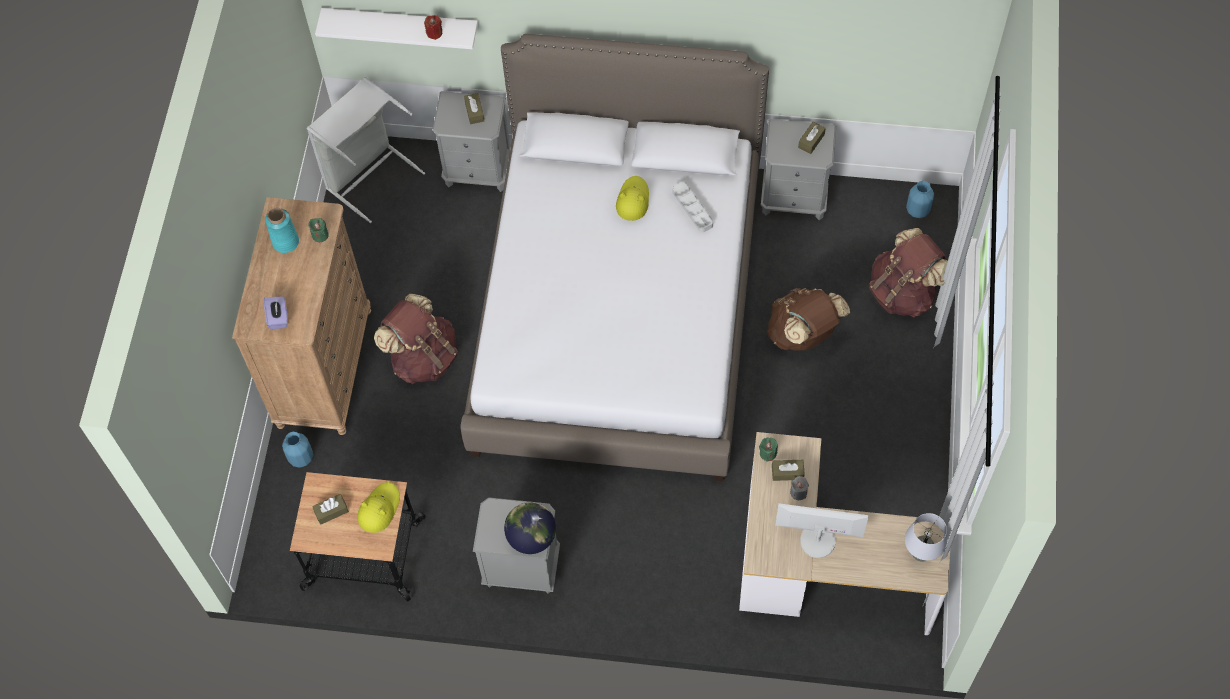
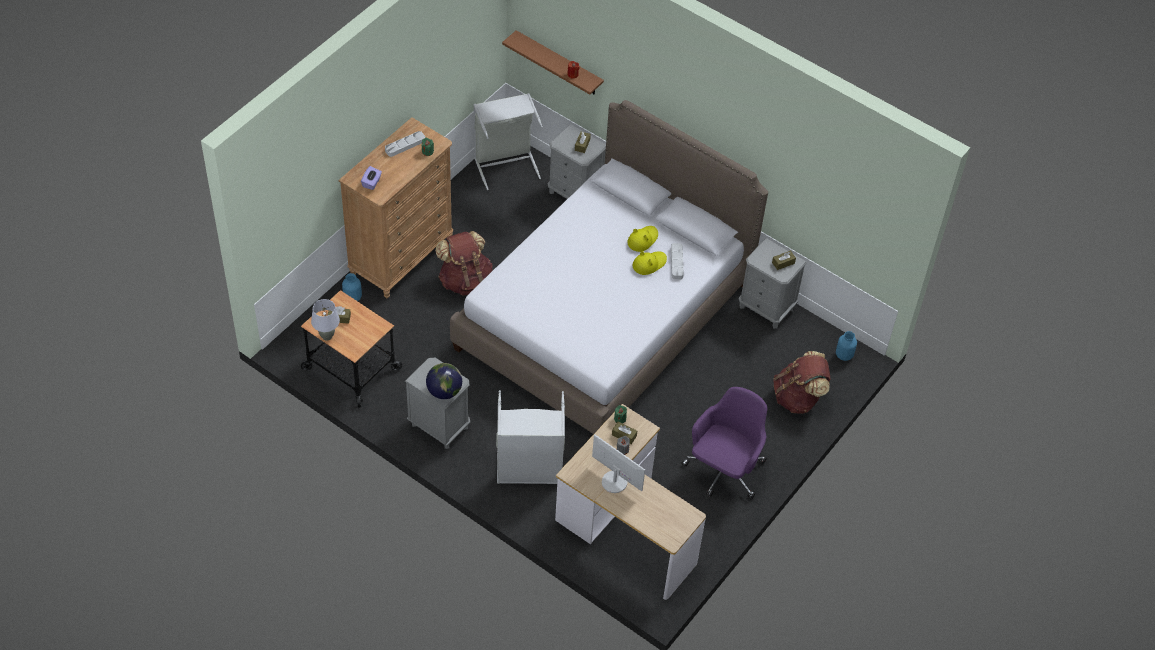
camera: 25 degrees right, 10 degrees down
turquoise vase [265,208,299,253] -> grey tray [385,131,425,157]
white shelf [315,8,478,49] -> brown shelf [502,30,604,94]
yellow hat [357,482,400,533] -> yellow hat moved to [632,251,667,275]
brown backpack [767,288,850,351] -> none
grey table lamp [905,513,947,562] -> grey table lamp moved to [311,299,340,341]
none -> grey laundry basket [496,390,565,484]
none -> purple office chair [682,387,767,499]

